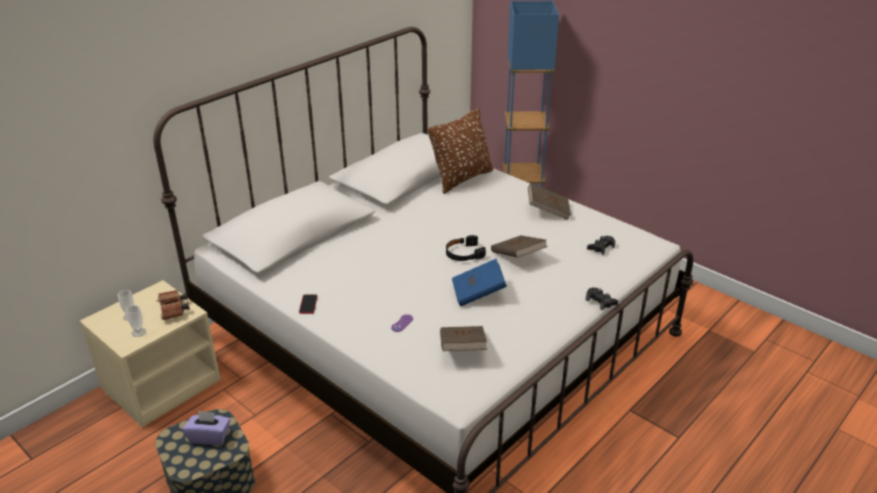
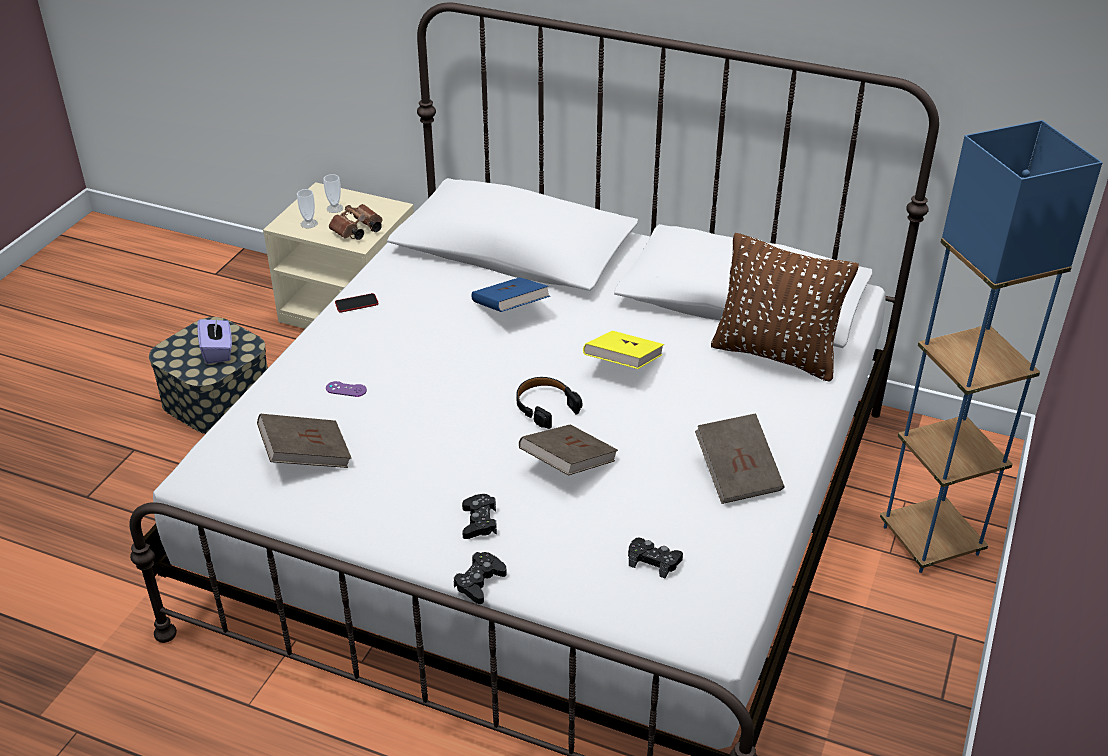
camera: 70 degrees right, 5 degrees up
blue book [452,259,507,307] -> blue book moved to [471,277,550,312]
none -> black game controller [462,494,497,539]
none -> yellow book [583,331,664,369]

